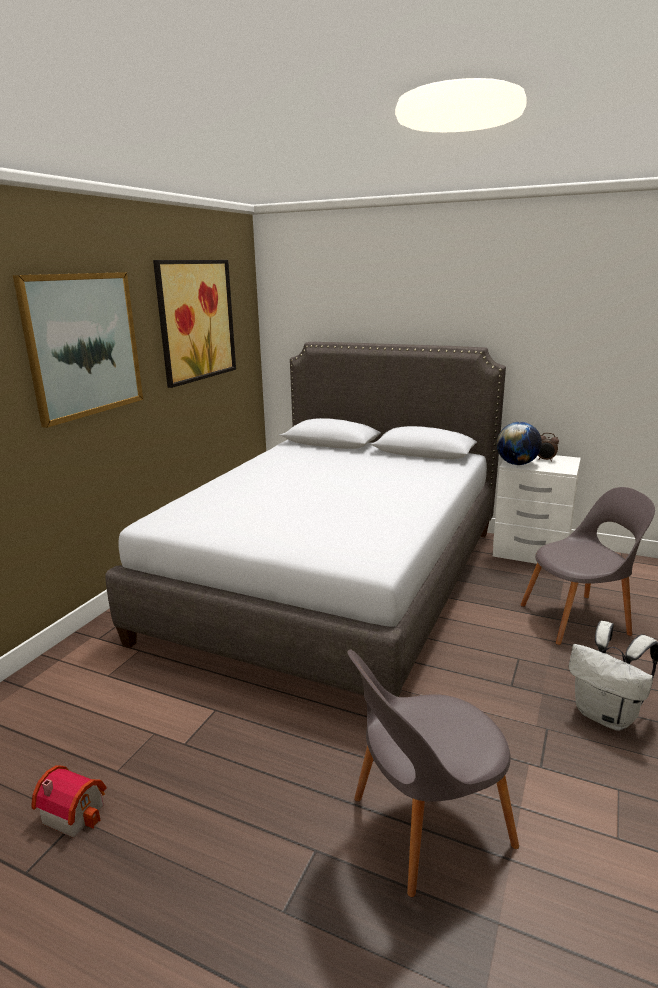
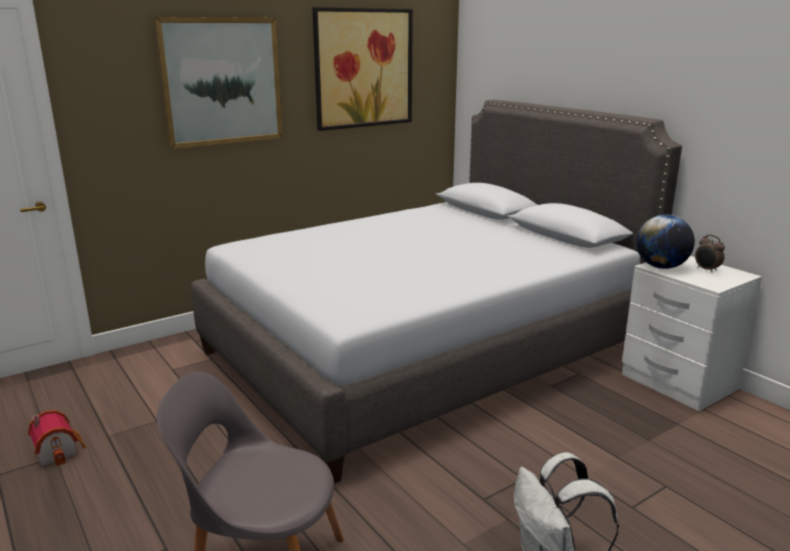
camera: 30 degrees right, 0 degrees up
grey chair [520,487,655,645] -> none

